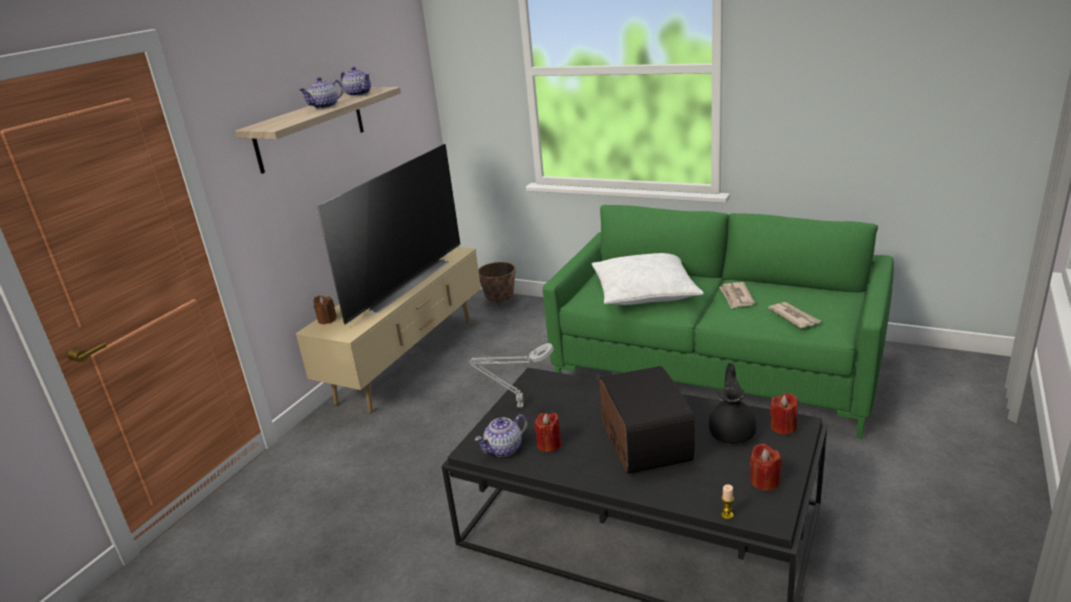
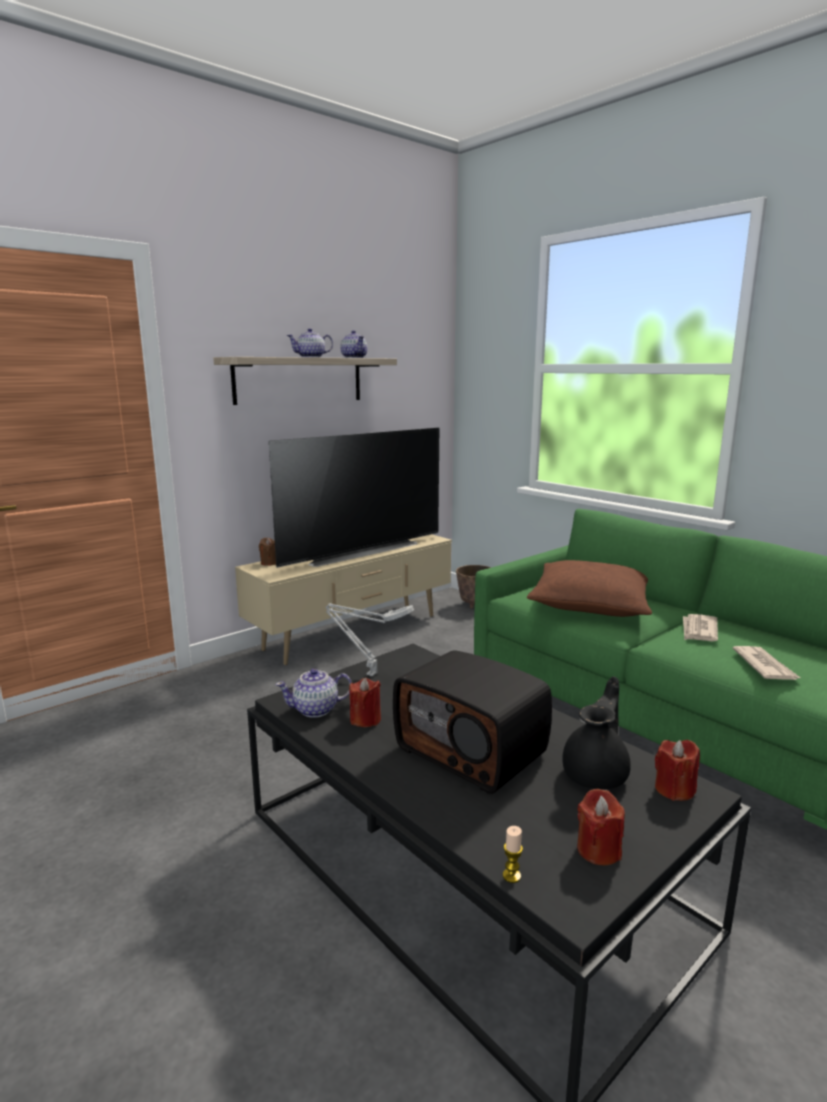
camera: 20 degrees right, 10 degrees down
white pillow [592,253,704,305] -> brown pillow [527,560,652,617]
radio [599,366,695,474] -> radio turned 120 degrees clockwise [393,650,552,794]

